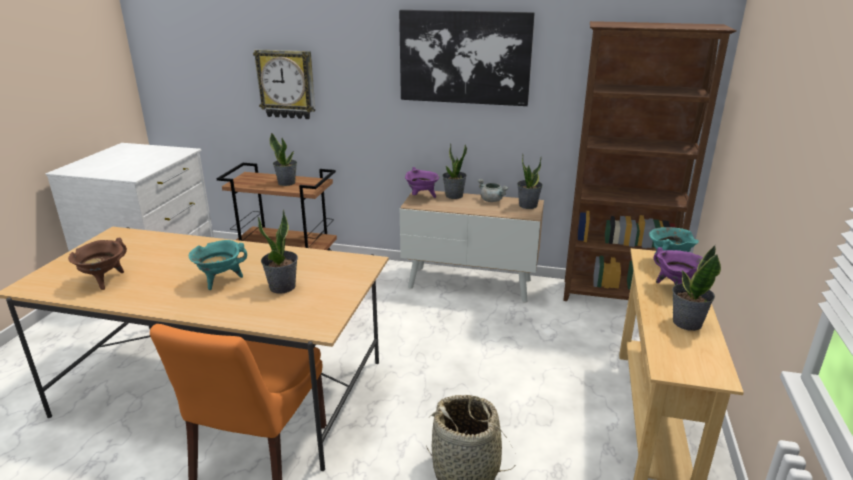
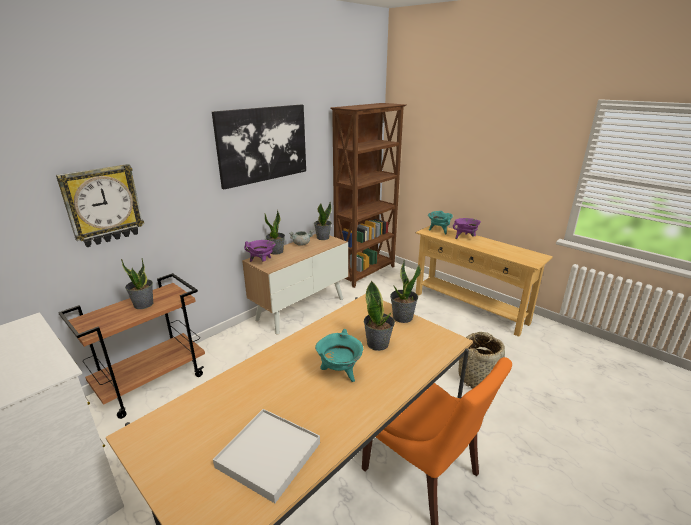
camera: 60 degrees left, 0 degrees up
brown cooking pot [68,238,127,290] -> white tray [213,409,320,503]
potted plant [672,245,721,331] -> potted plant moved to [390,260,421,323]

